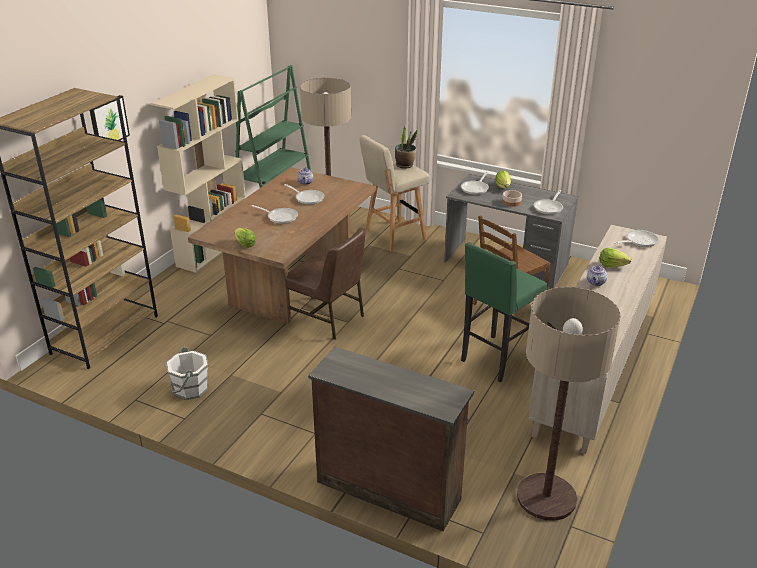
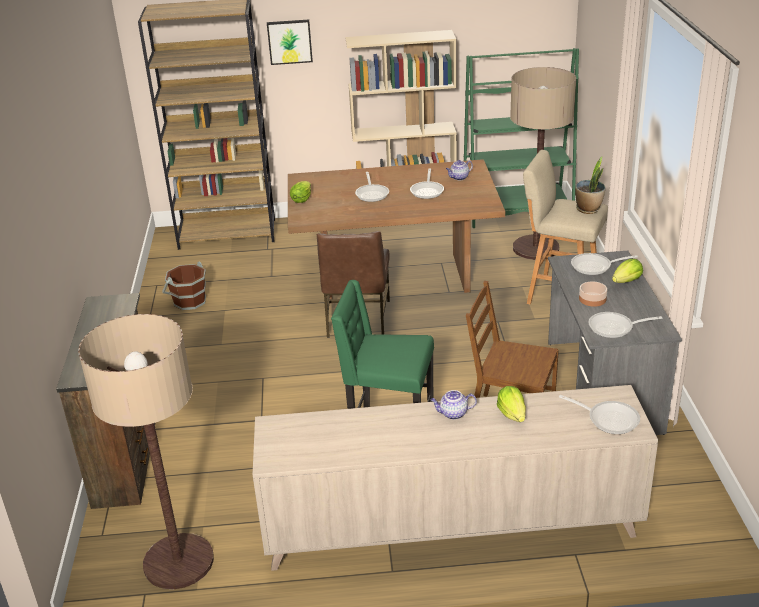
camera: 60 degrees right, 0 degrees up
white bucket [166,347,209,400] -> brown bucket [162,261,206,310]

